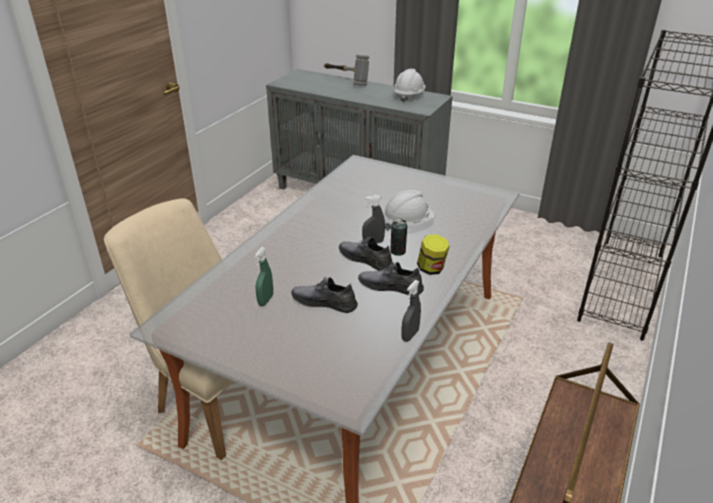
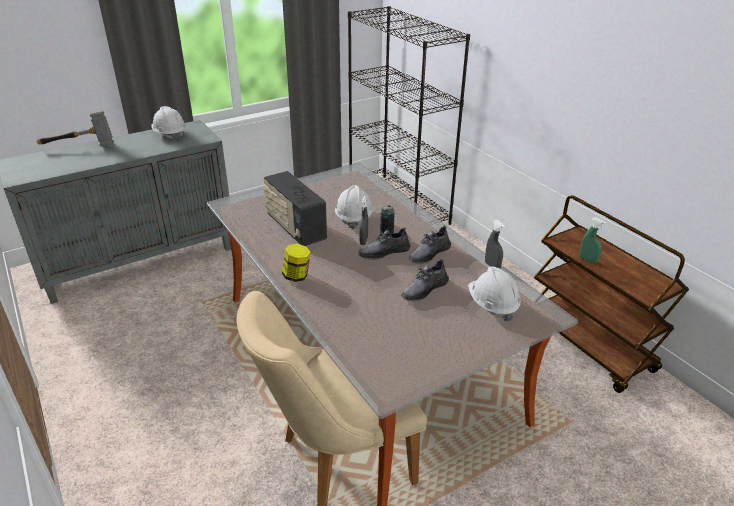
camera: 60 degrees left, 0 degrees up
green spray bottle [255,247,273,306] -> green spray bottle moved to [580,218,606,264]
jar [417,234,450,275] -> jar moved to [282,244,311,282]
none -> radio [263,171,327,246]
none -> white hard hat [468,266,521,322]

